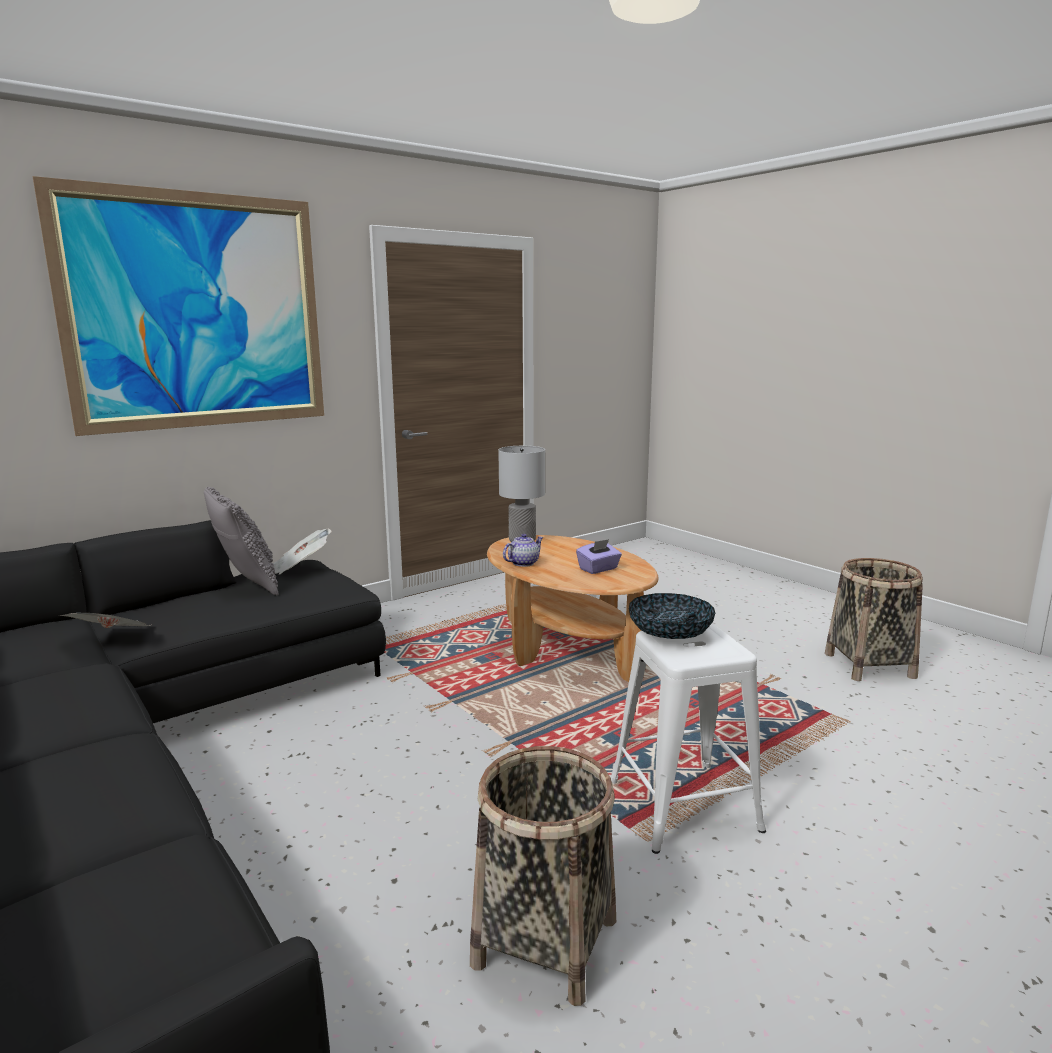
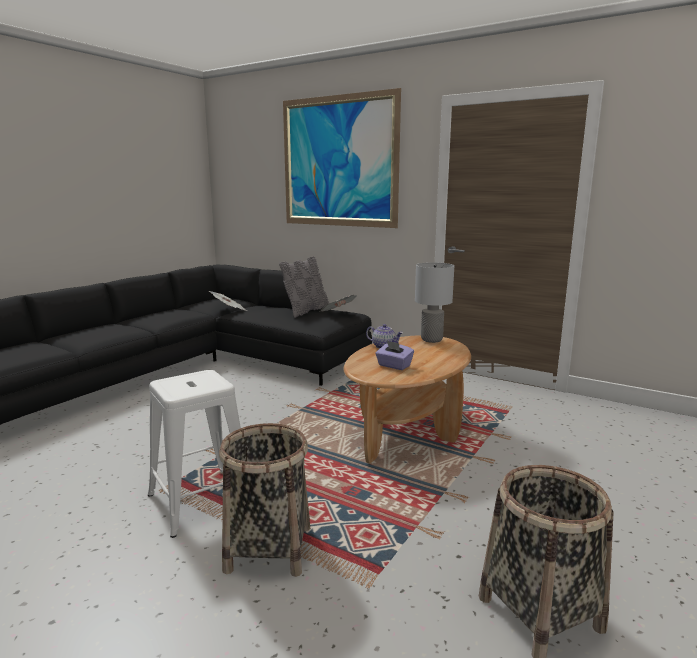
camera: 70 degrees right, 0 degrees up
basket [470,746,616,1006] -> basket moved to [219,423,310,577]
bowl [629,593,715,639] -> none

